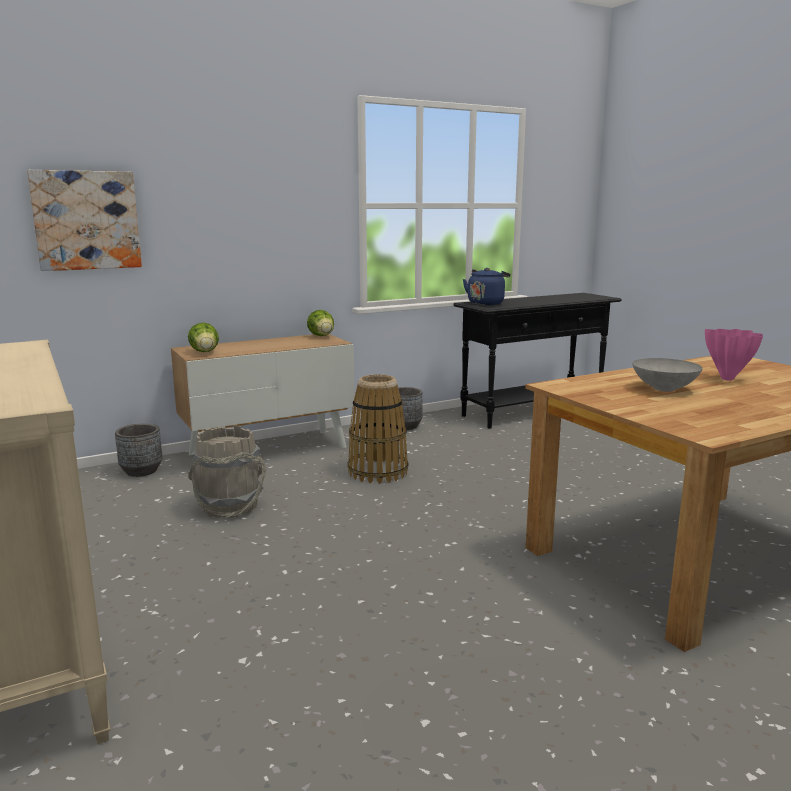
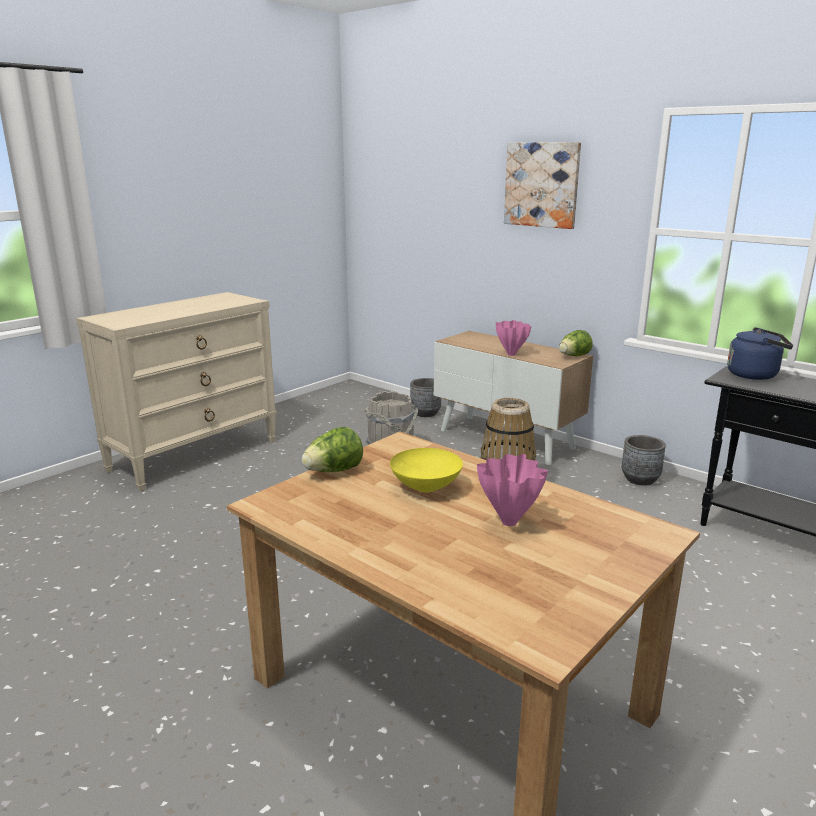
camera: 70 degrees right, 5 degrees up
picture [27,170,142,271] -> picture moved to [504,142,581,229]
lettuce [188,322,219,352] -> lettuce moved to [302,427,363,472]
grey bowl [632,358,703,392] -> yellow bowl [390,448,463,492]
none -> pink vase [496,320,531,356]

